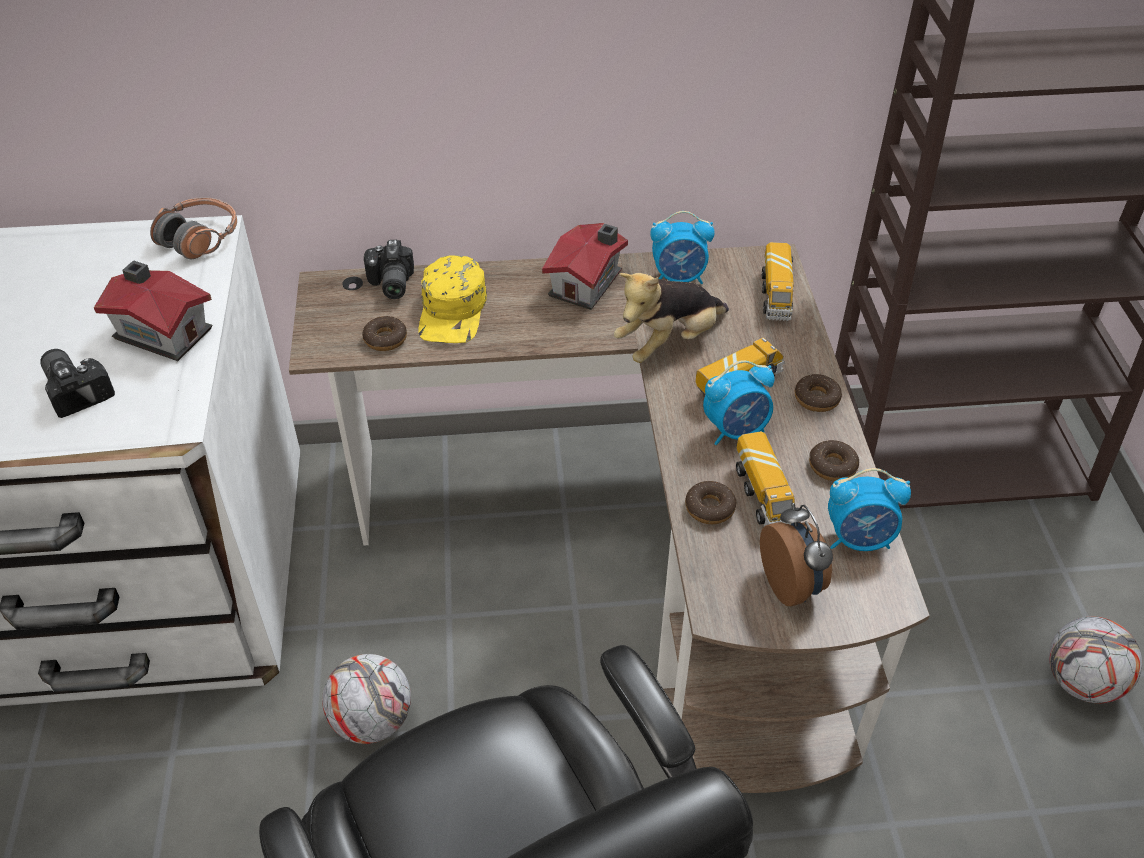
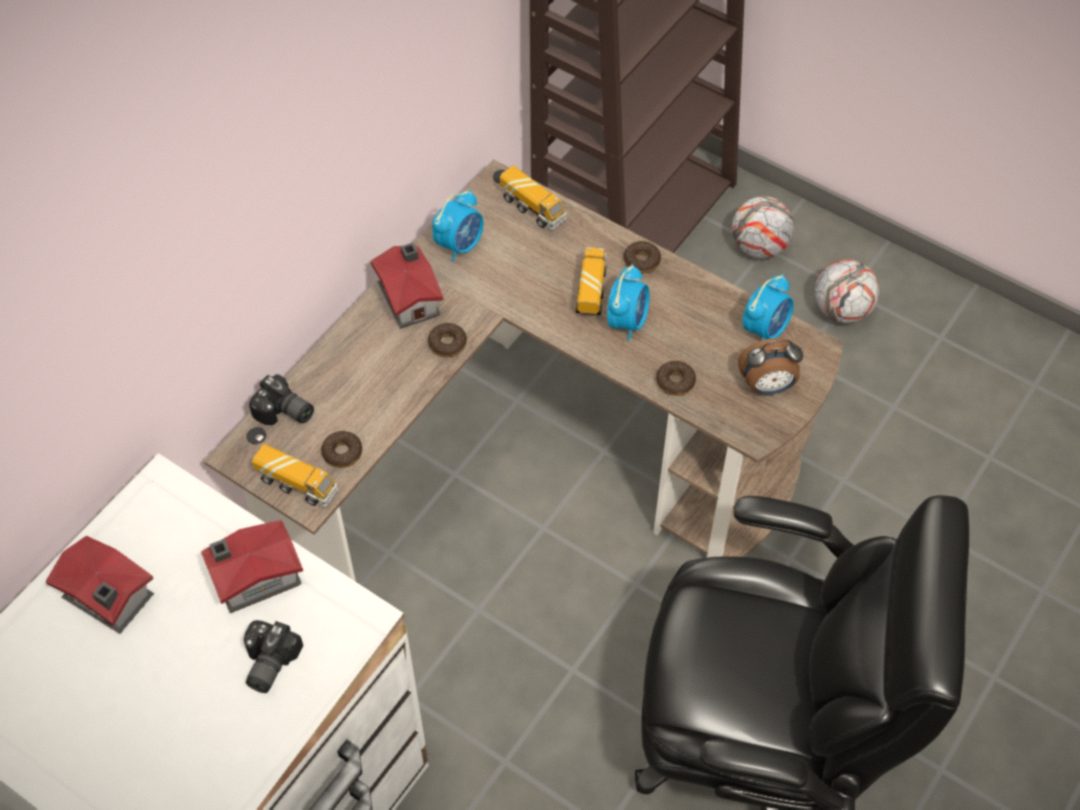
camera: 50 degrees left, 10 degrees up
camera [40,349,115,418] -> camera turned 75 degrees counterclockwise [244,620,303,693]
headphones [150,197,237,259] -> none
football [322,654,411,744] -> football moved to [732,196,794,259]
yellow cap [418,255,487,343] -> none
plush toy [614,273,729,363] -> none
toy truck [736,431,795,527] -> toy truck moved to [252,444,339,508]
alarm clock [760,503,833,606] -> alarm clock turned 150 degrees clockwise [738,338,803,395]
donut [809,440,859,481] -> donut moved to [428,323,467,357]
none -> toy house [45,536,154,634]

